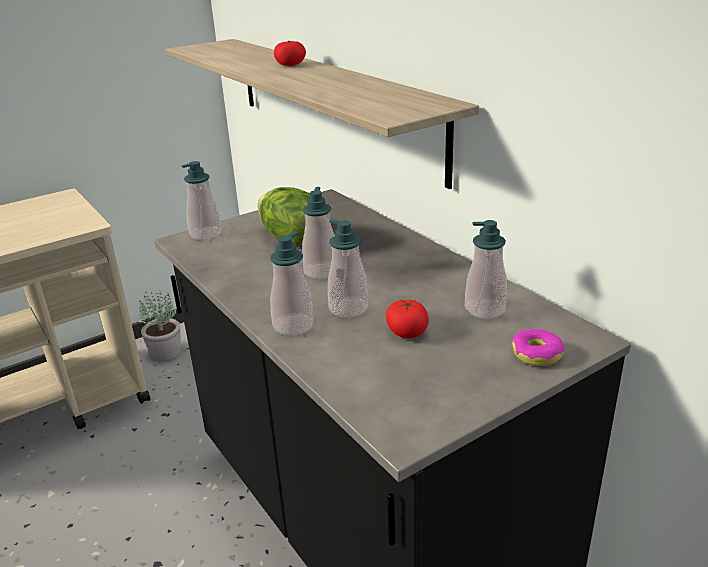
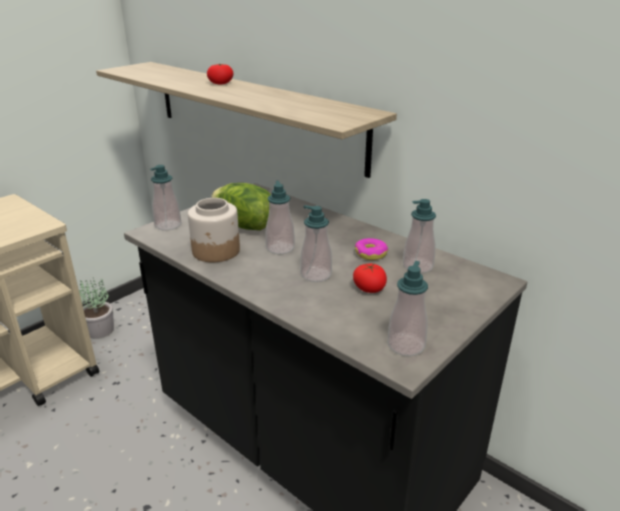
camera: 15 degrees left, 0 degrees up
soap dispenser [270,232,314,336] -> soap dispenser moved to [387,261,428,356]
donut [512,329,565,366] -> donut moved to [355,238,388,260]
none -> jar [188,198,240,262]

